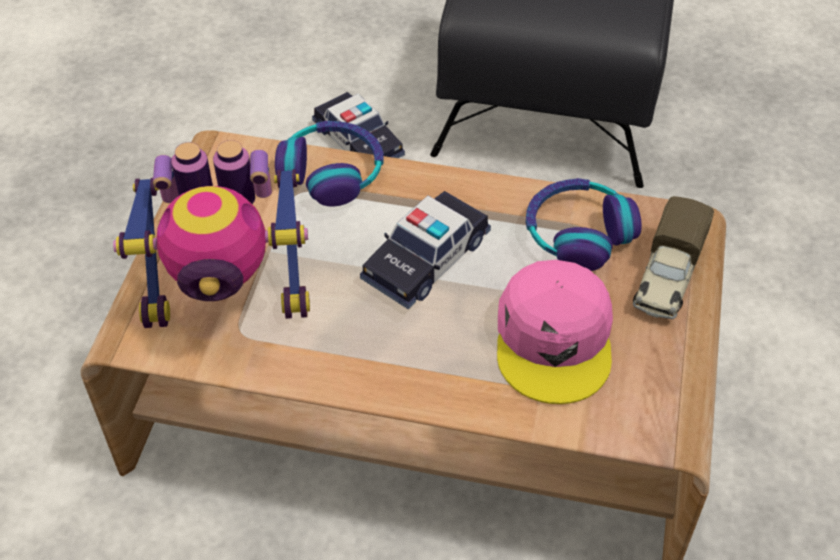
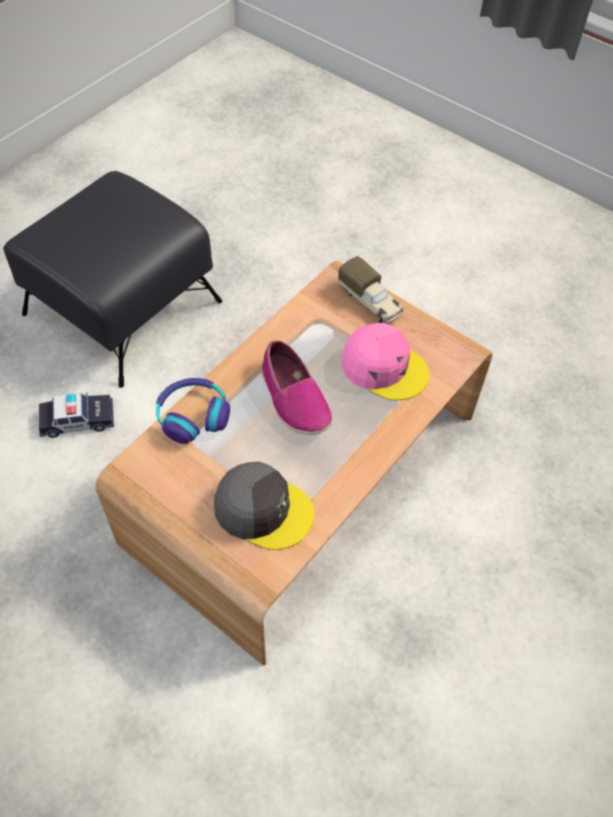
camera: 65 degrees left, 5 degrees up
toy robot [113,140,310,328] -> grey cap [214,462,314,550]
toy car [360,191,491,309] -> shoe [261,340,332,435]
headphones [526,178,642,271] -> none

